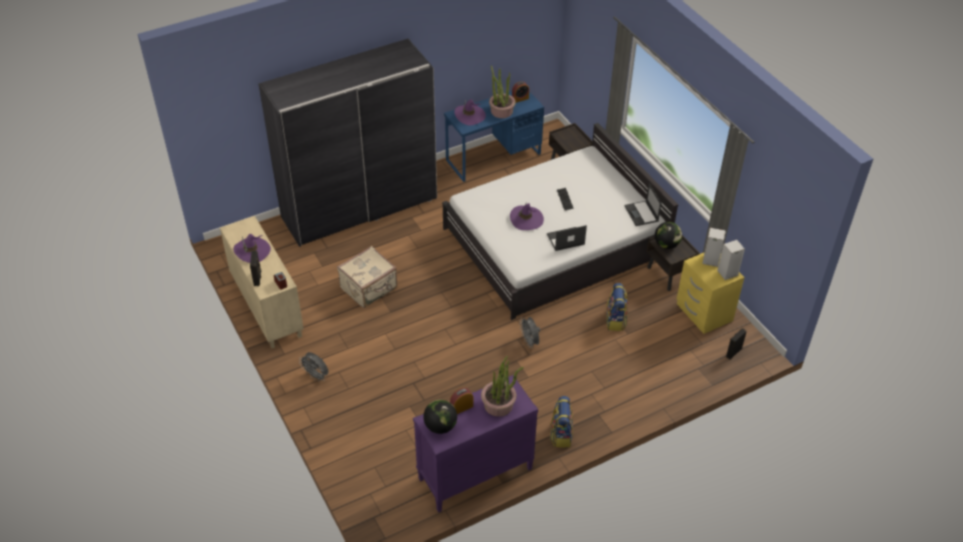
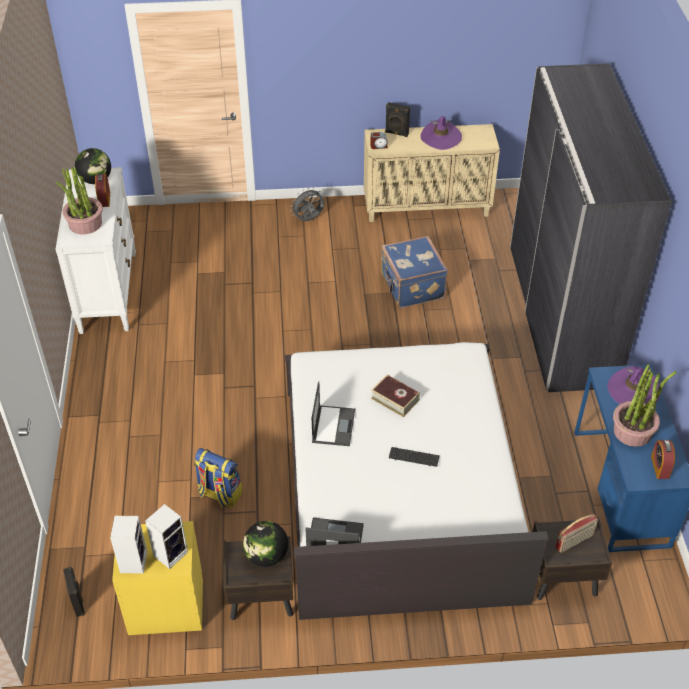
camera: 115 degrees right, 0 degrees up
beige suitcase [337,246,397,308] -> blue suitcase [381,236,448,308]
purple dresser [413,375,538,513] -> white dresser [55,167,136,334]
purple hat [510,202,544,230] -> book [371,375,420,417]
grey fan [520,317,540,348] -> none
backpack [550,396,573,448] -> none
none -> radio [555,513,598,553]

